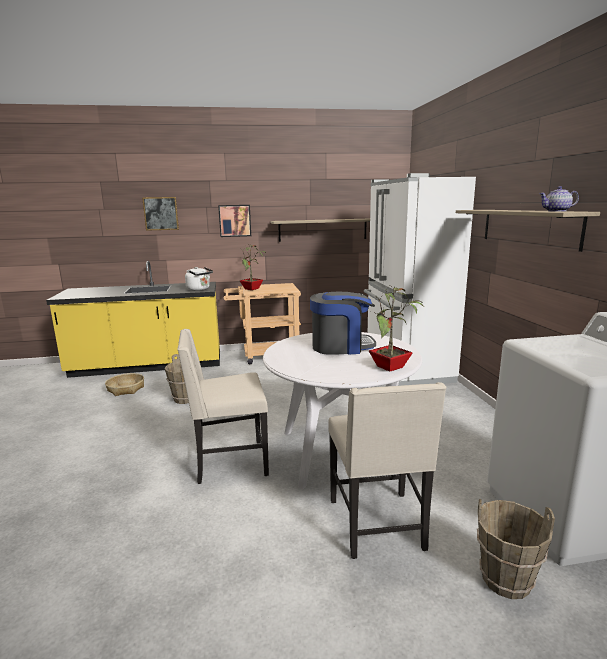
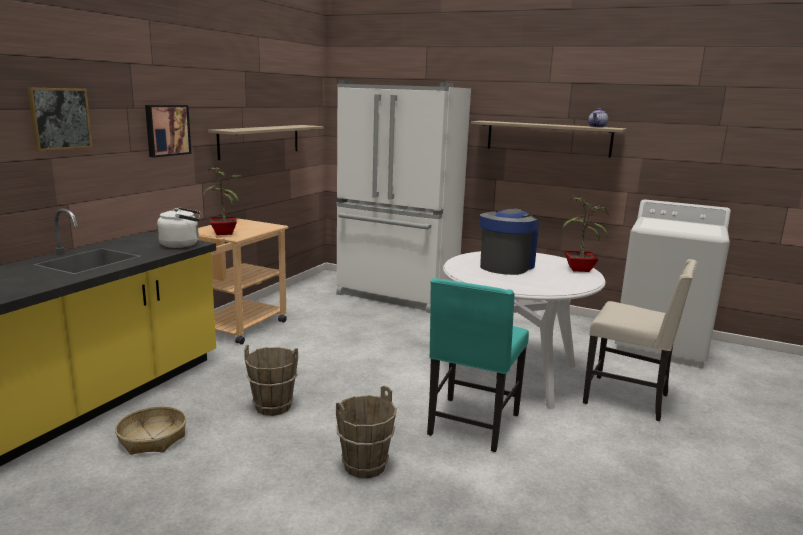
camera: 55 degrees left, 0 degrees up
beige chair [177,329,269,484] -> turquoise chair [427,278,529,452]
brown bucket [477,499,555,599] -> brown bucket moved to [336,386,397,478]

